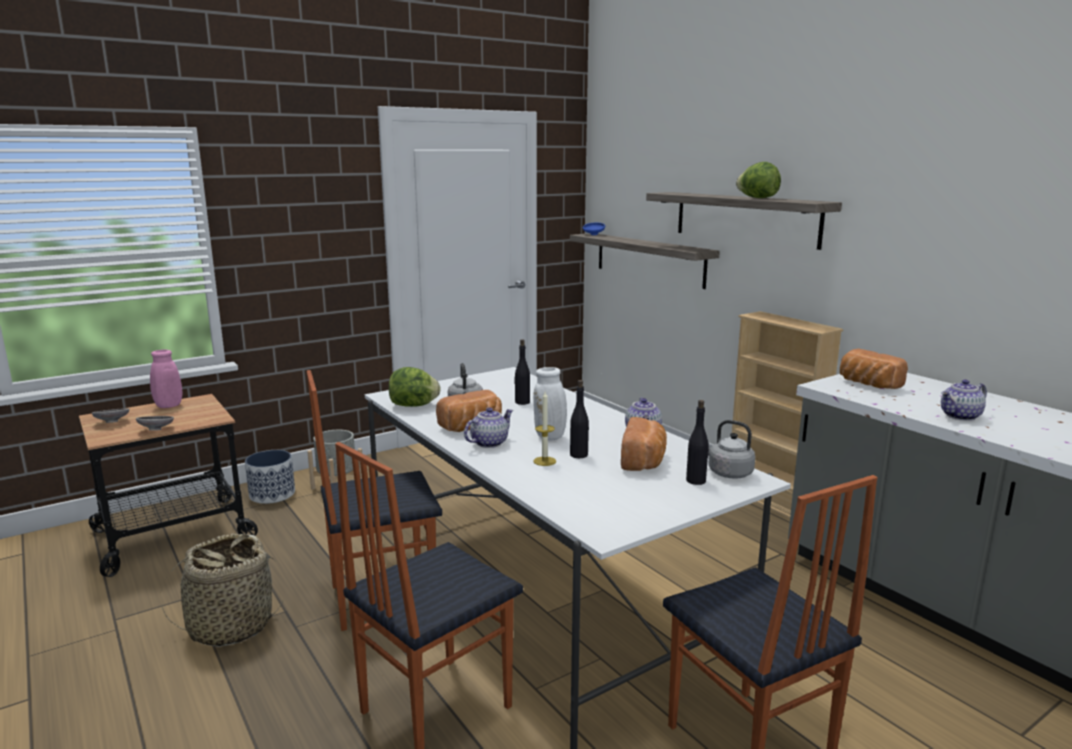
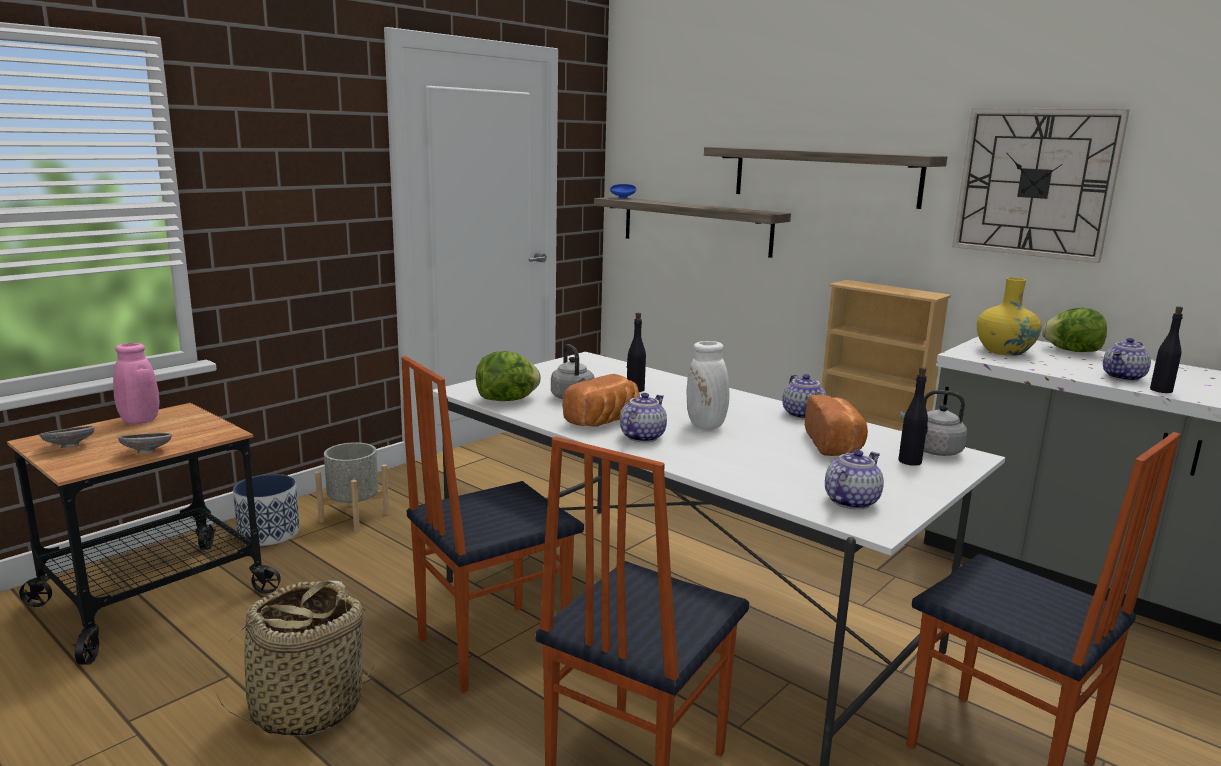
camera: 15 degrees left, 0 degrees up
candle [533,392,556,466] -> none
black bottle [570,380,589,458] -> black bottle moved to [1150,306,1183,393]
lettuce [736,162,781,198] -> lettuce moved to [1042,308,1107,352]
bread [840,348,908,389] -> yellow vase [977,277,1041,356]
none -> teapot [825,450,884,510]
none -> wall clock [952,108,1130,263]

